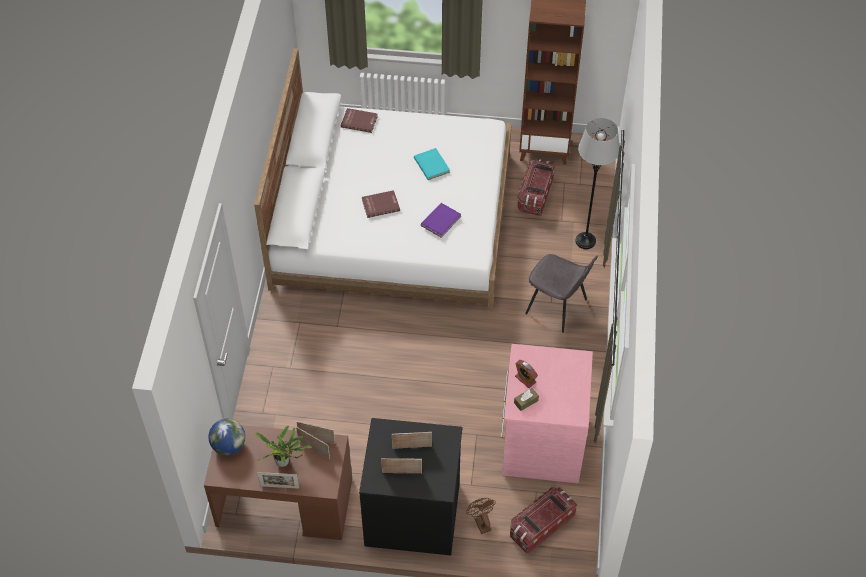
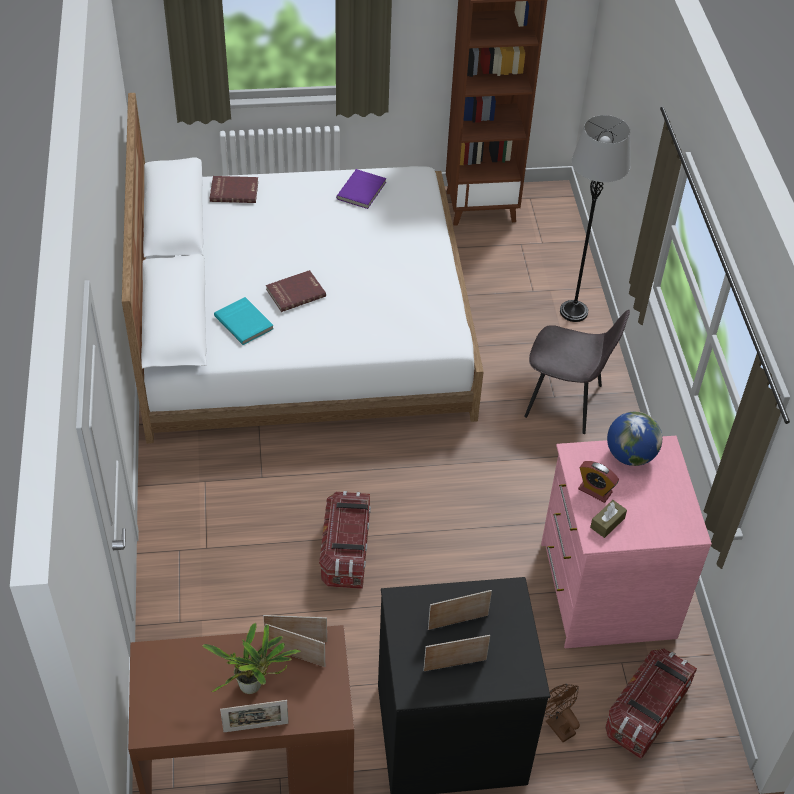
camera: 15 degrees left, 5 degrees down
globe [208,419,245,455] -> globe moved to [607,412,662,466]
turquoise book [414,148,450,180] -> turquoise book moved to [214,297,273,345]
purple book [421,203,461,238] -> purple book moved to [336,169,386,209]
storage box [517,159,555,216] -> storage box moved to [319,491,371,589]

